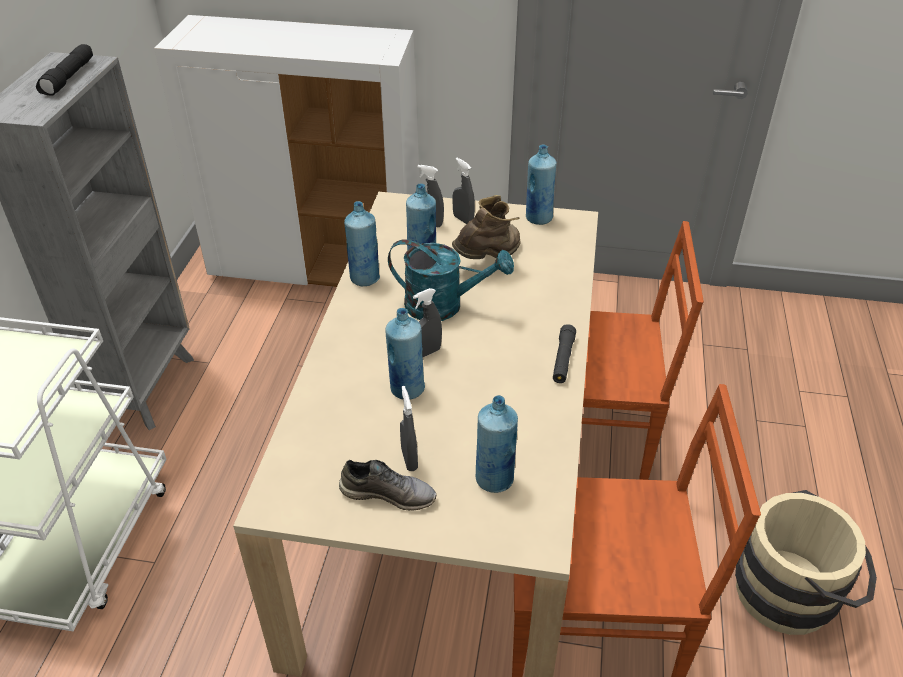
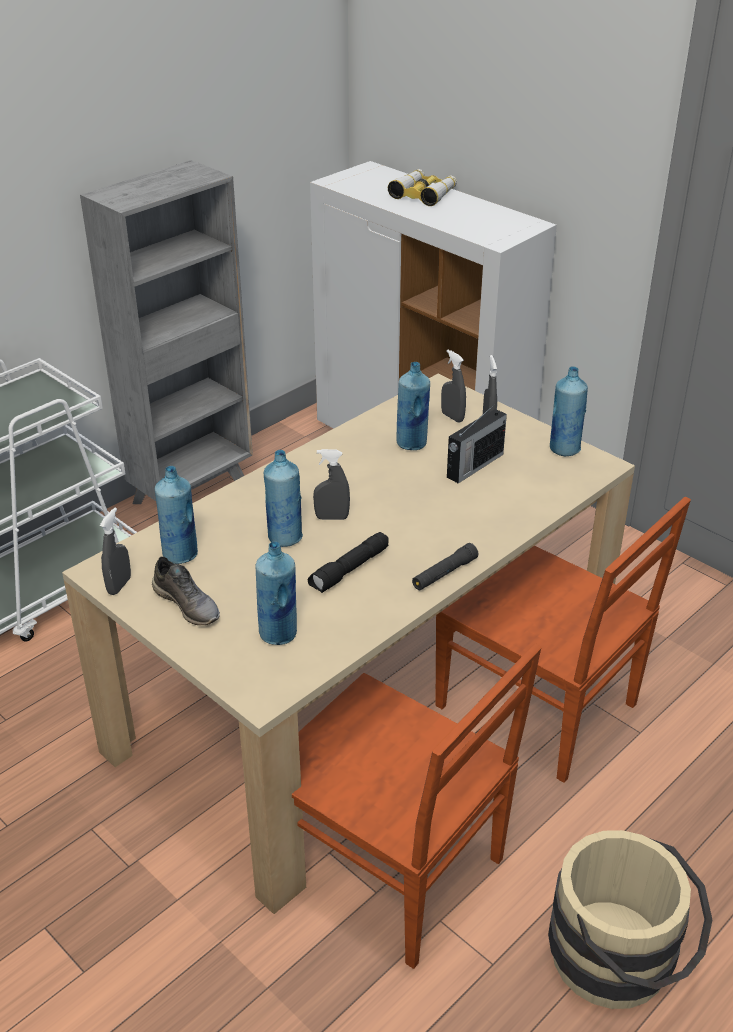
camera: 35 degrees right, 5 degrees down
black flashlight [36,44,93,96] -> black flashlight moved to [308,532,389,593]
blue bottle [344,201,380,286] -> blue bottle moved to [155,466,198,564]
turquoise watering can [388,239,514,321] -> none
grey spray bottle [400,386,418,471] -> grey spray bottle moved to [100,508,131,595]
brown boot [452,195,521,259] -> radio [447,403,507,483]
none -> binoculars [388,169,457,206]

